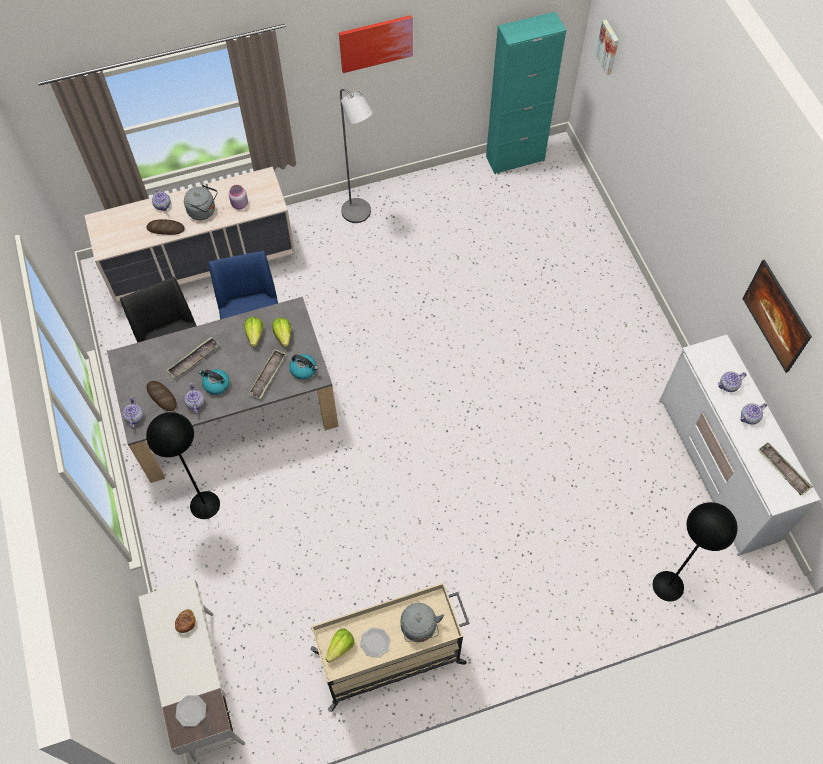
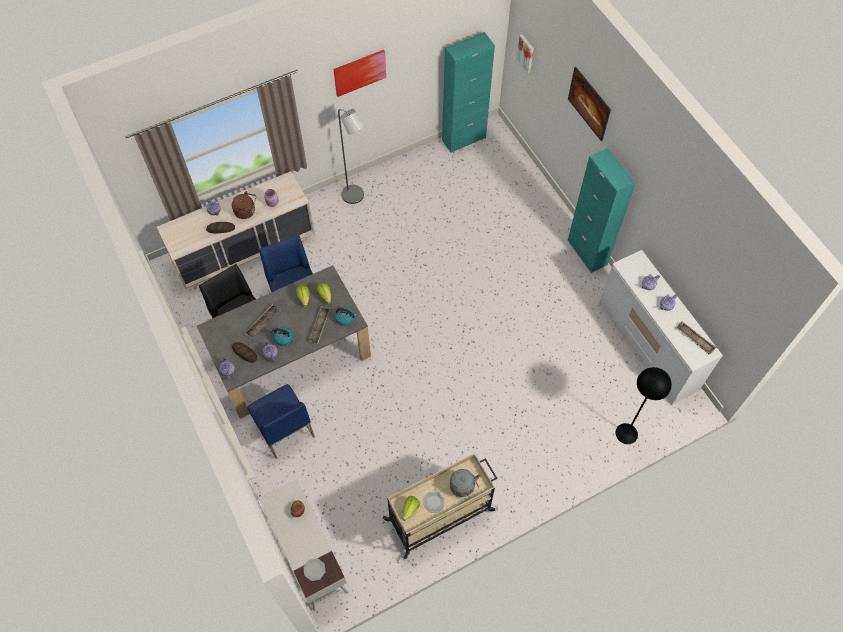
camera: 10 degrees left, 0 degrees up
black floor lamp [146,412,220,519] -> blue chair [247,384,315,459]
grey kettle [184,184,217,220] -> brown kettle [232,191,256,219]
picture [743,260,812,373] -> picture moved to [568,67,611,141]
none -> turquoise cabinet [568,148,636,273]

